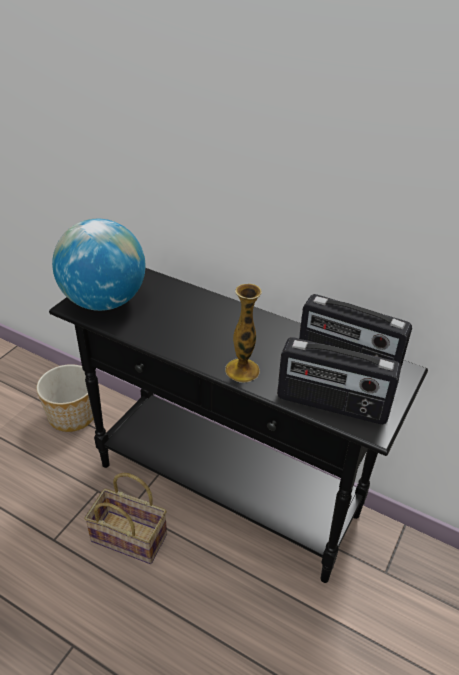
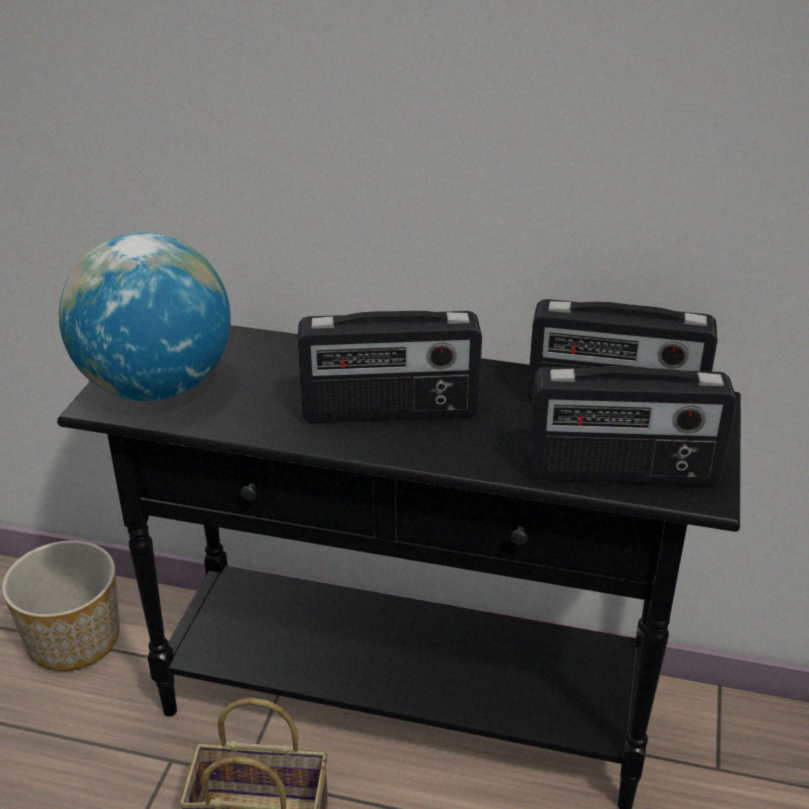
camera: 15 degrees left, 5 degrees down
vase [225,284,262,382] -> none
none -> radio [298,311,482,423]

